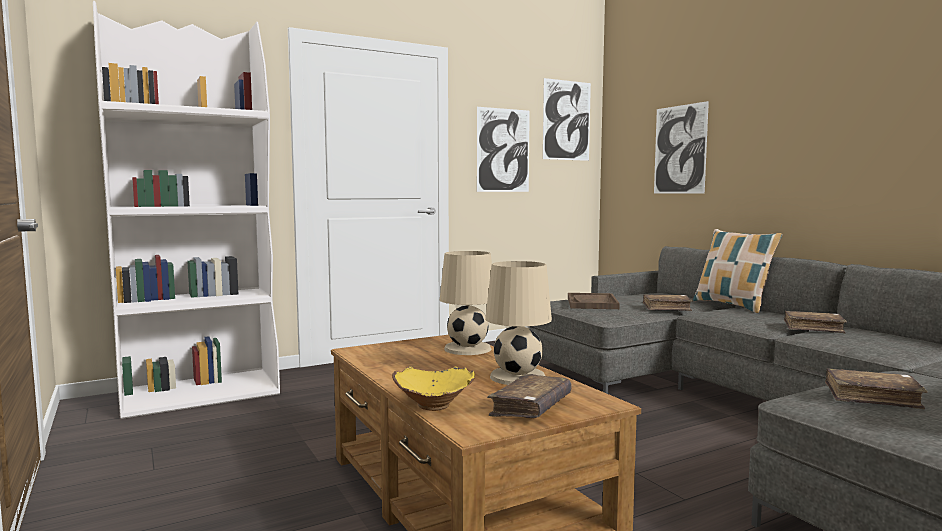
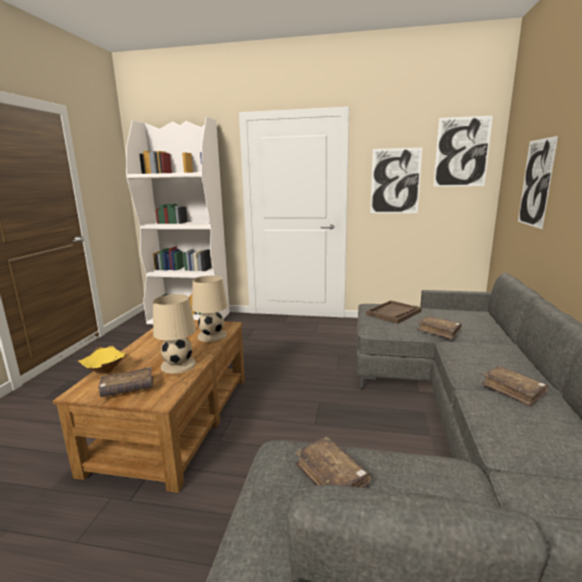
camera: 40 degrees right, 10 degrees up
pillow [693,229,783,313] -> none

